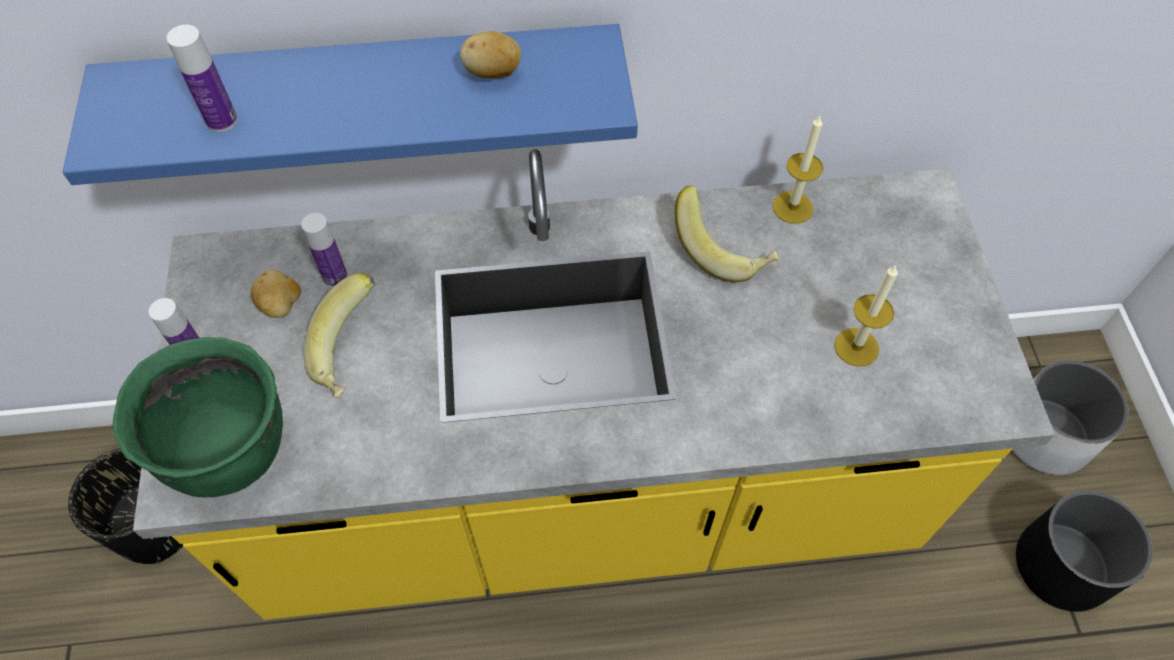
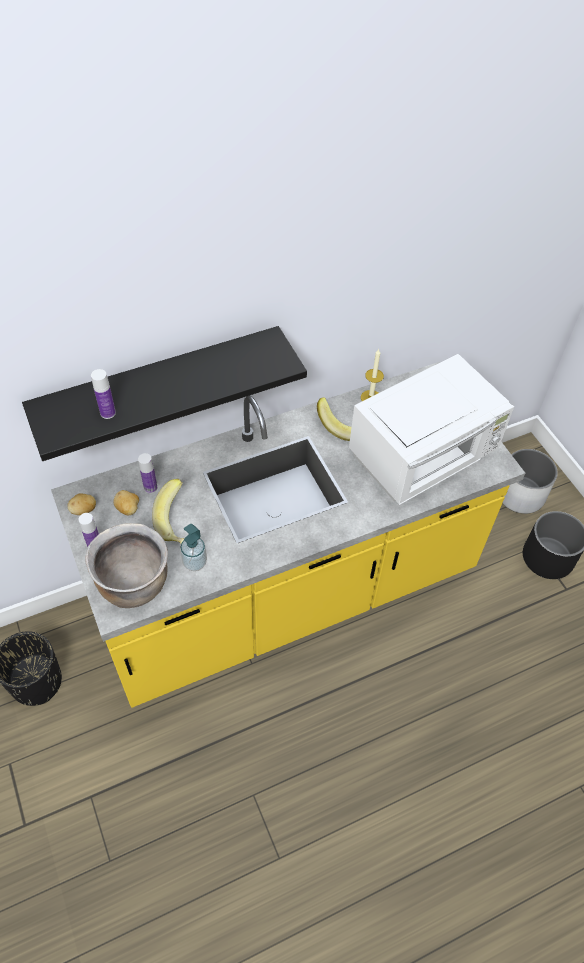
camera: 20 degrees left, 5 degrees down
blue shelf [63,24,638,185] -> black shelf [22,326,307,461]
green cooking pot [113,337,283,497] -> brown cooking pot [85,523,168,608]
potato [460,31,521,78] -> potato moved to [67,493,96,515]
candle [834,265,898,366] -> white microwave [349,354,514,505]
none -> soap dispenser [180,524,207,571]

